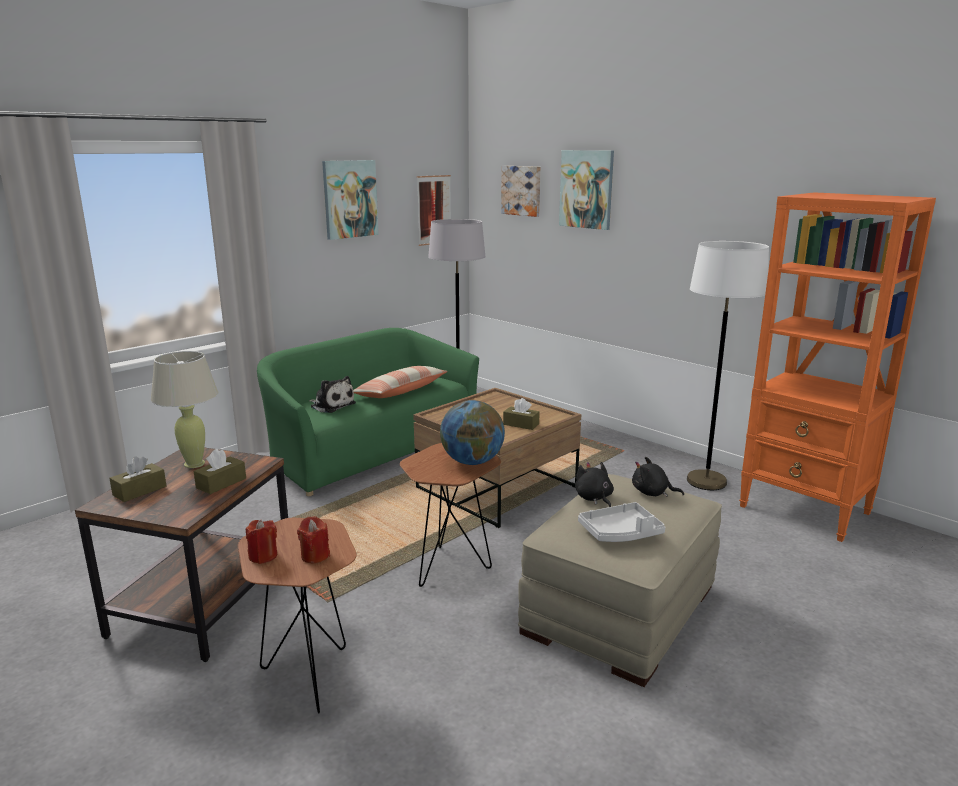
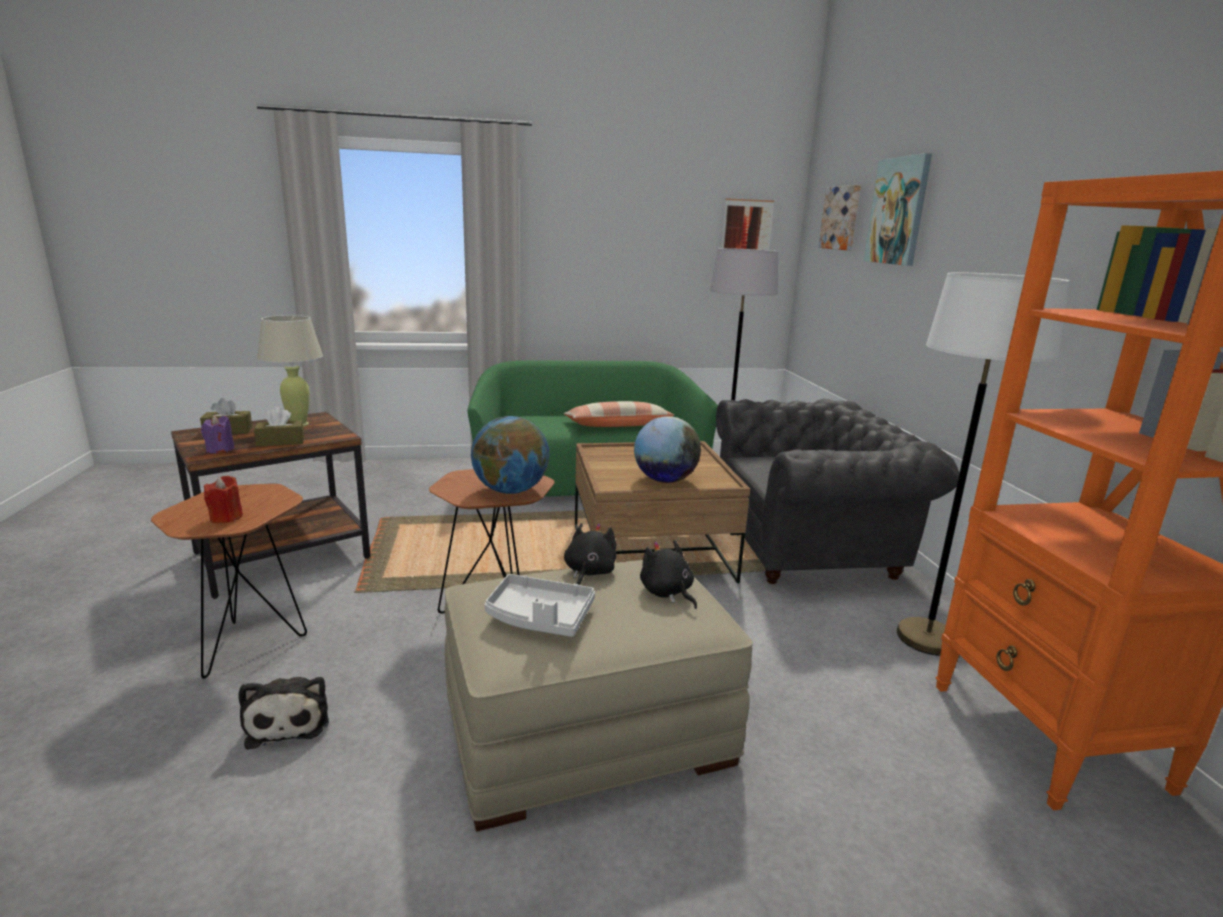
camera: 35 degrees right, 0 degrees up
red candle [246,520,277,564] -> none
plush toy [309,376,356,413] -> plush toy moved to [238,677,329,750]
picture [322,160,379,240] -> none
brown tissue box [503,398,540,430] -> globe [634,416,701,483]
none -> purple candle [201,415,235,454]
none -> grey armchair [716,399,959,584]

